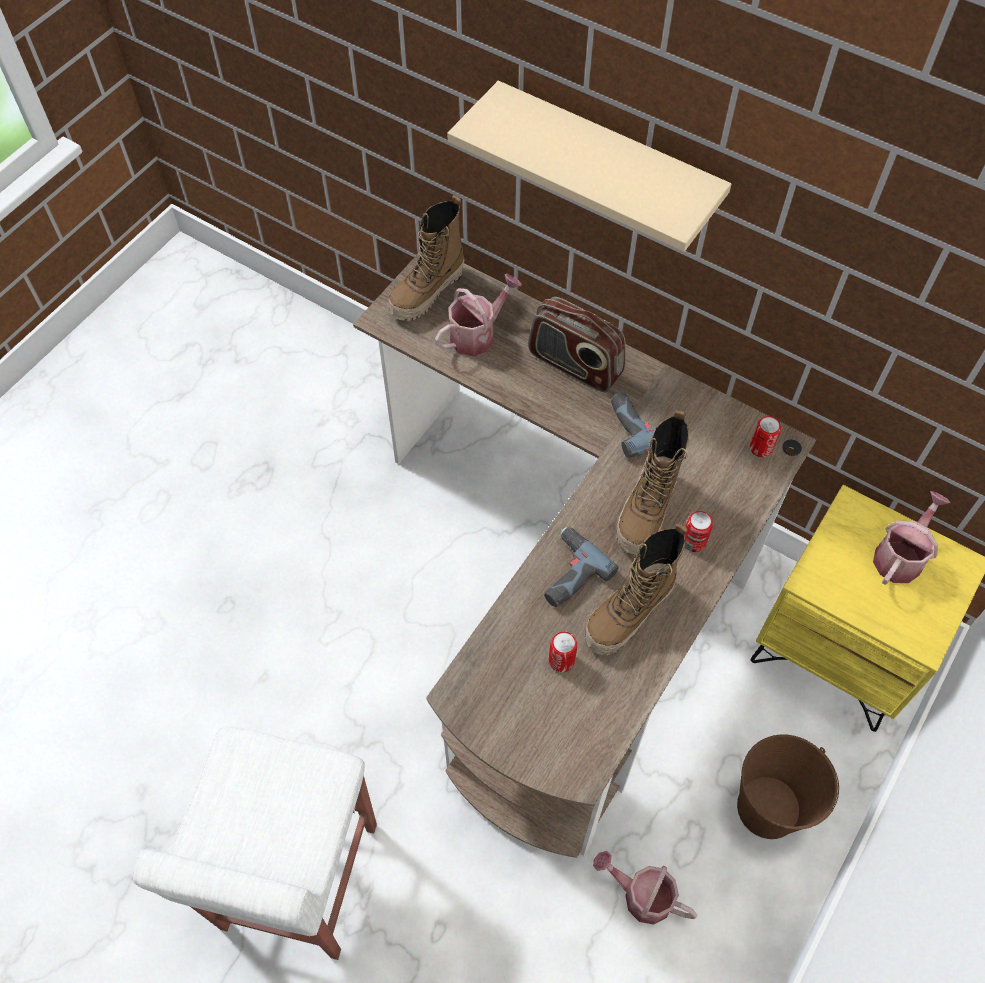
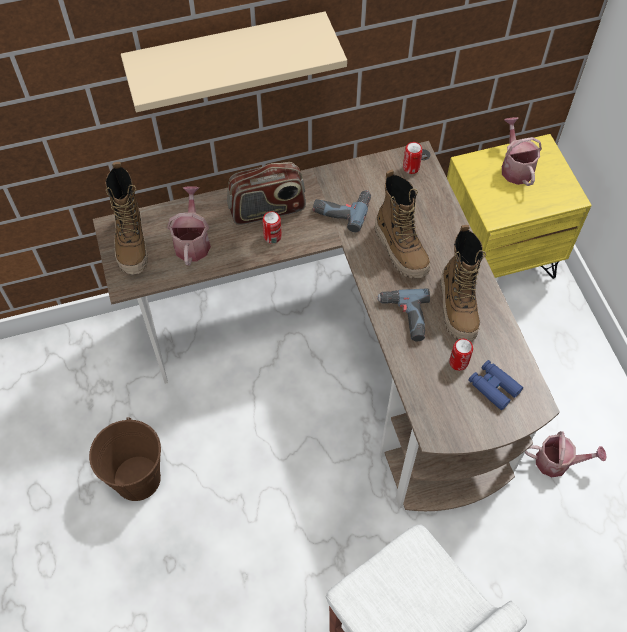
camera: 50 degrees left, 0 degrees up
watering can [593,851,697,925] -> watering can turned 150 degrees counterclockwise [525,431,607,477]
can [684,511,713,552] -> can moved to [262,211,282,244]
brown bucket [737,734,839,839] -> brown bucket moved to [89,417,161,501]
none -> blue binoculars [468,360,523,410]

